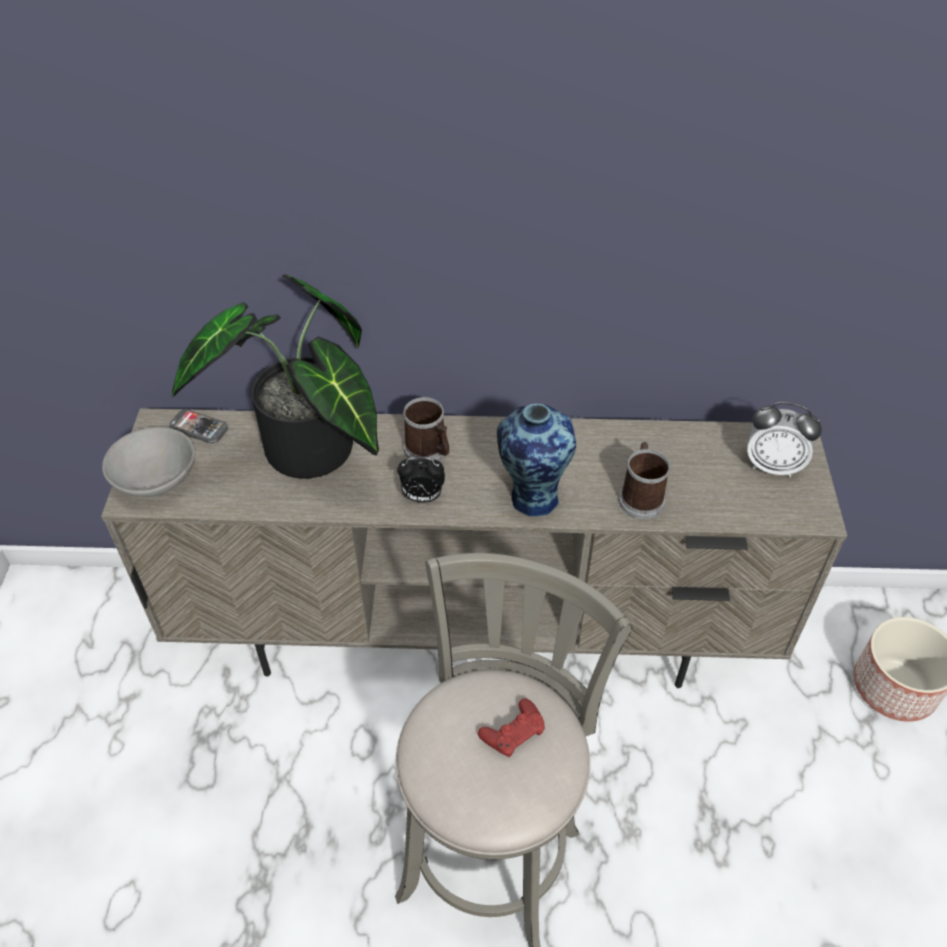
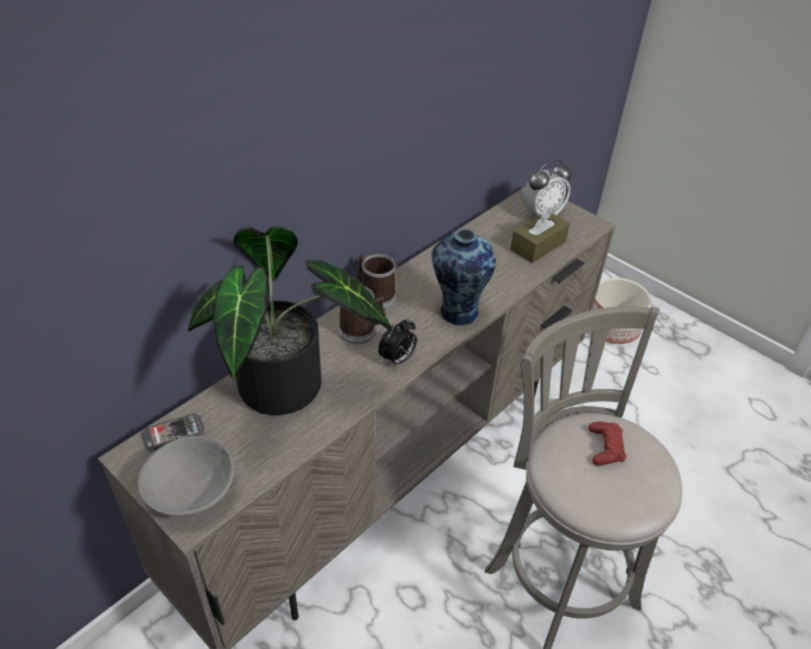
camera: 50 degrees left, 5 degrees down
mug [619,442,671,519] -> mug moved to [358,254,396,310]
none -> brown tissue box [510,207,570,263]

